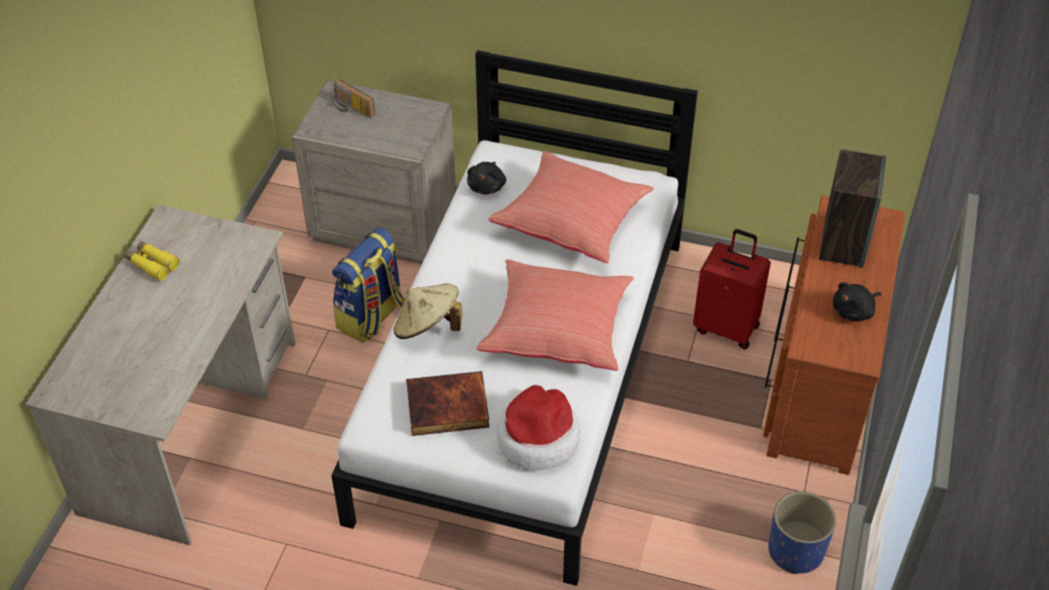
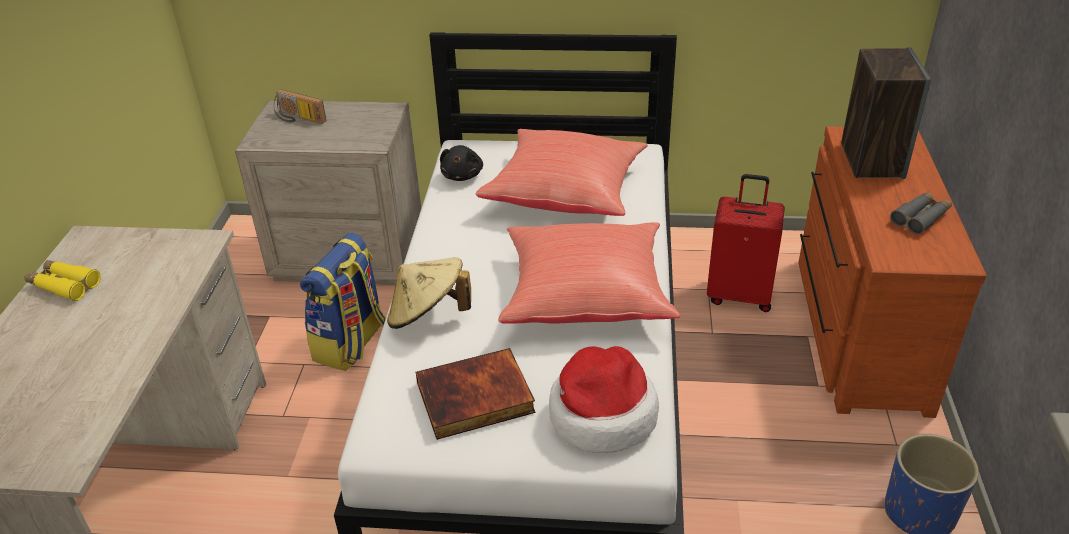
camera: 10 degrees left, 10 degrees down
black plush toy [833,282,881,321] -> grey binoculars [890,192,952,234]

